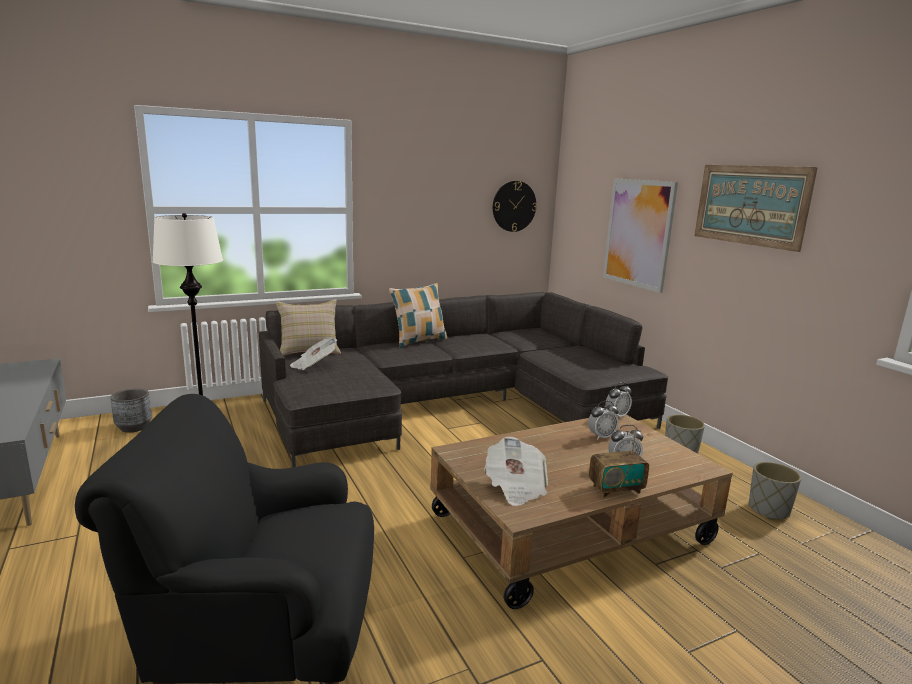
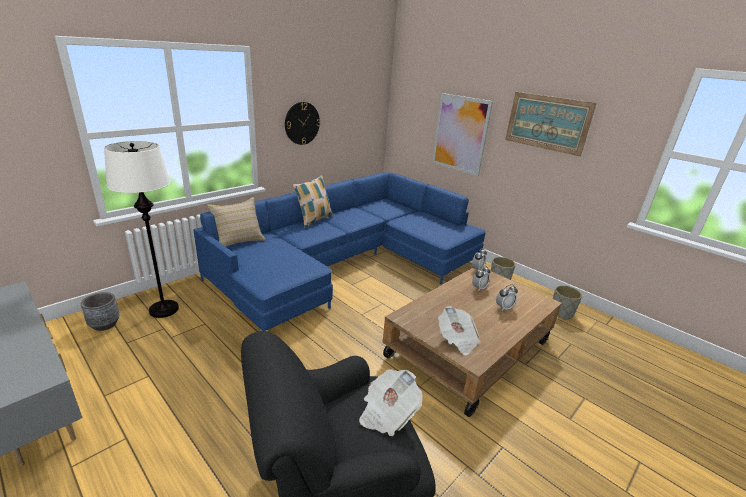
camera: 20 degrees left, 10 degrees up
grey sofa [259,292,669,467] -> blue sofa [193,172,486,331]
newspaper [290,338,337,370] -> newspaper moved to [359,369,423,436]
wall clock [493,181,537,232] -> wall clock moved to [285,102,320,145]
radio [589,427,649,497] -> none

